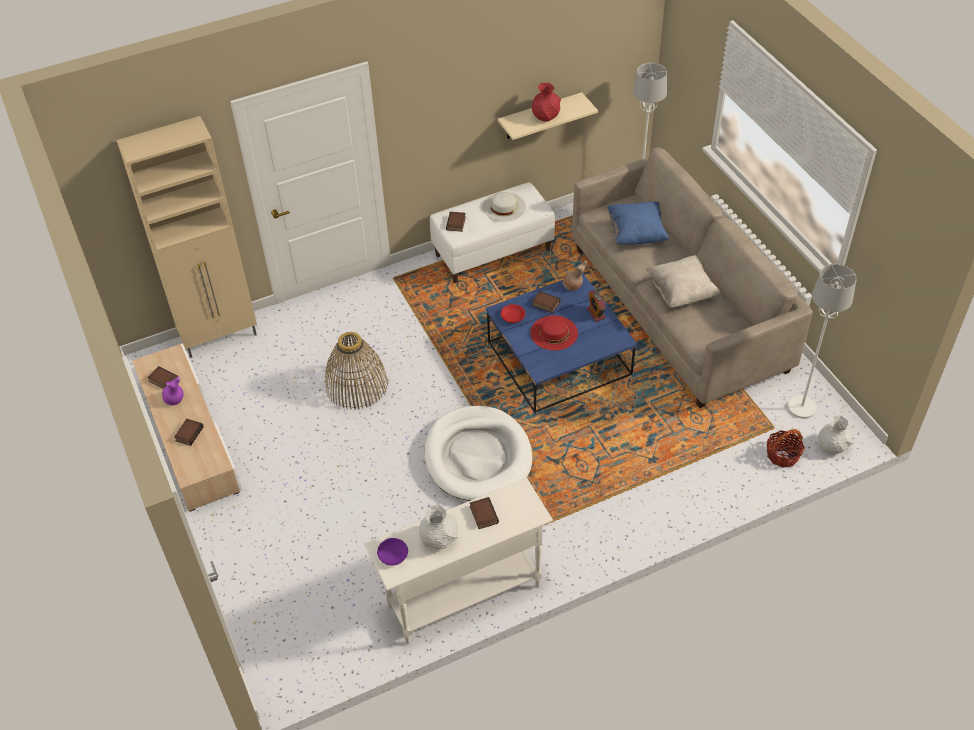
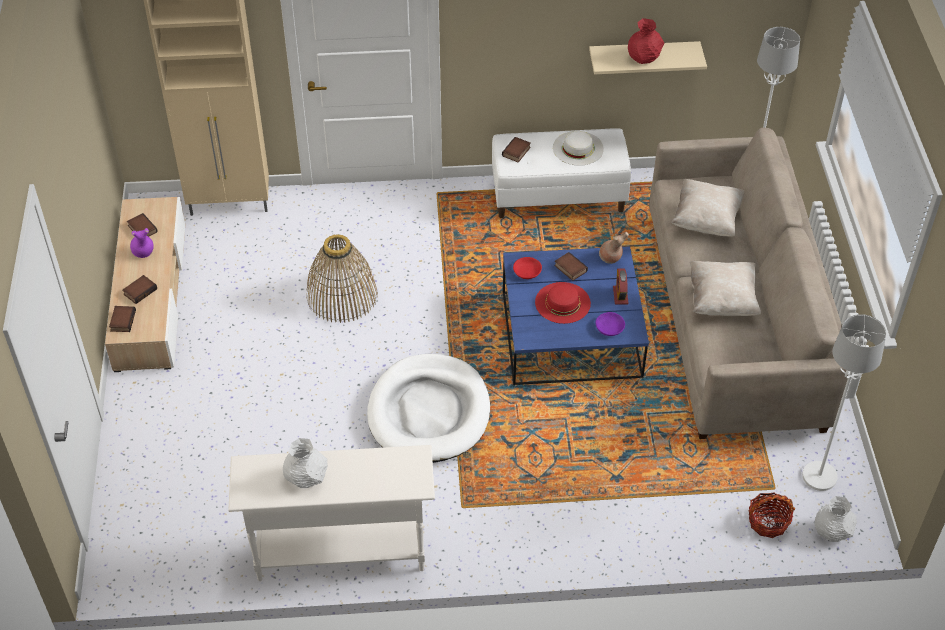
camera: 20 degrees right, 0 degrees up
purple bowl [377,538,408,566] -> purple bowl moved to [595,312,625,336]
book [470,497,499,529] -> book moved to [109,306,136,332]
blue pillow [607,201,669,245] -> beige pillow [671,179,745,237]

